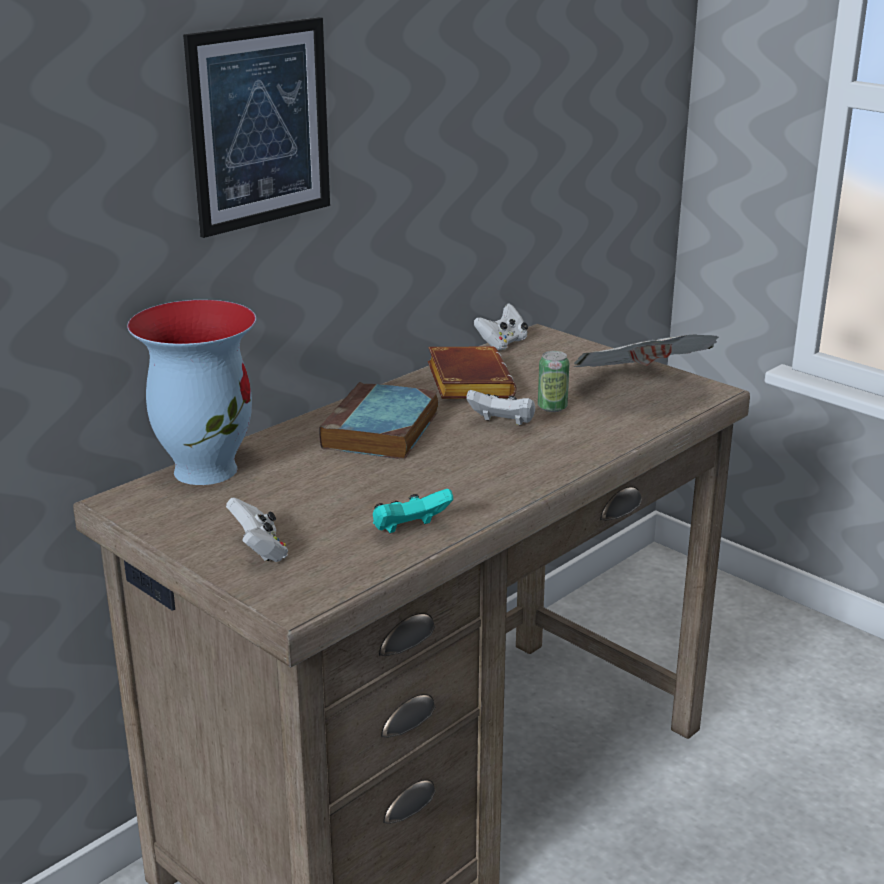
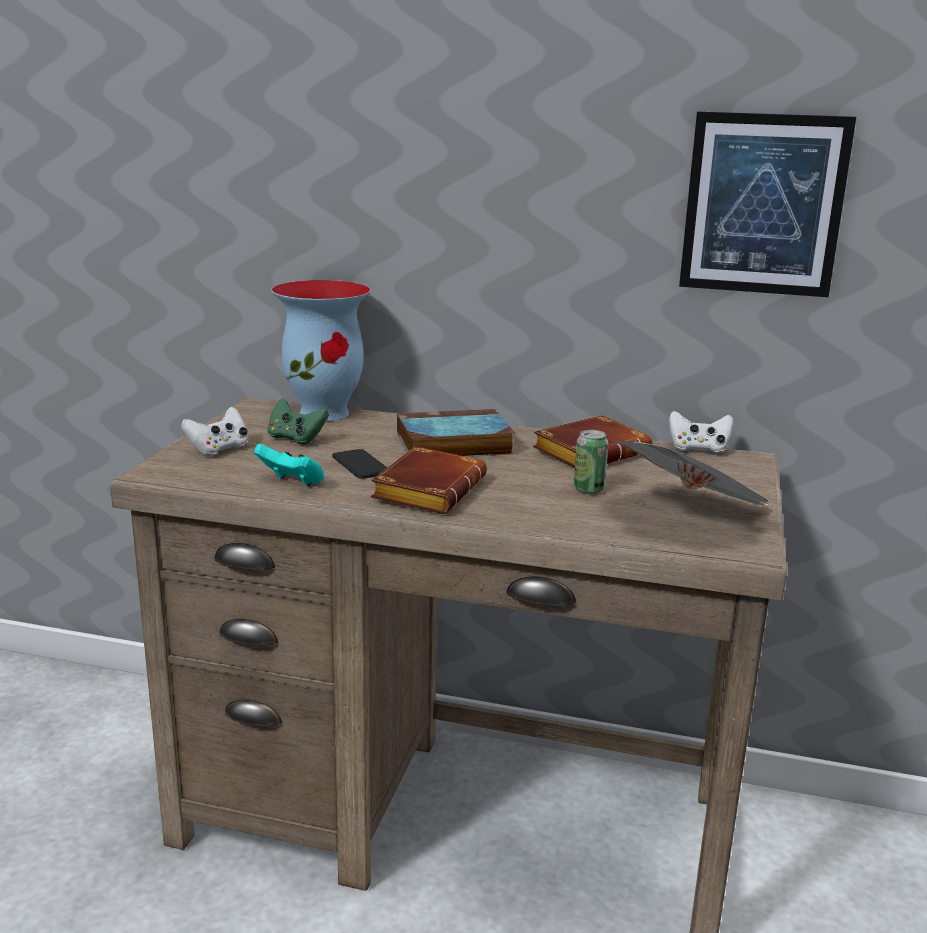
camera: 60 degrees right, 5 degrees down
picture [183,17,330,238] -> picture moved to [679,111,856,297]
white game controller [466,390,535,426] -> none
none -> green game controller [268,398,329,445]
none -> phone [332,449,387,479]
none -> brown book [371,446,487,514]

